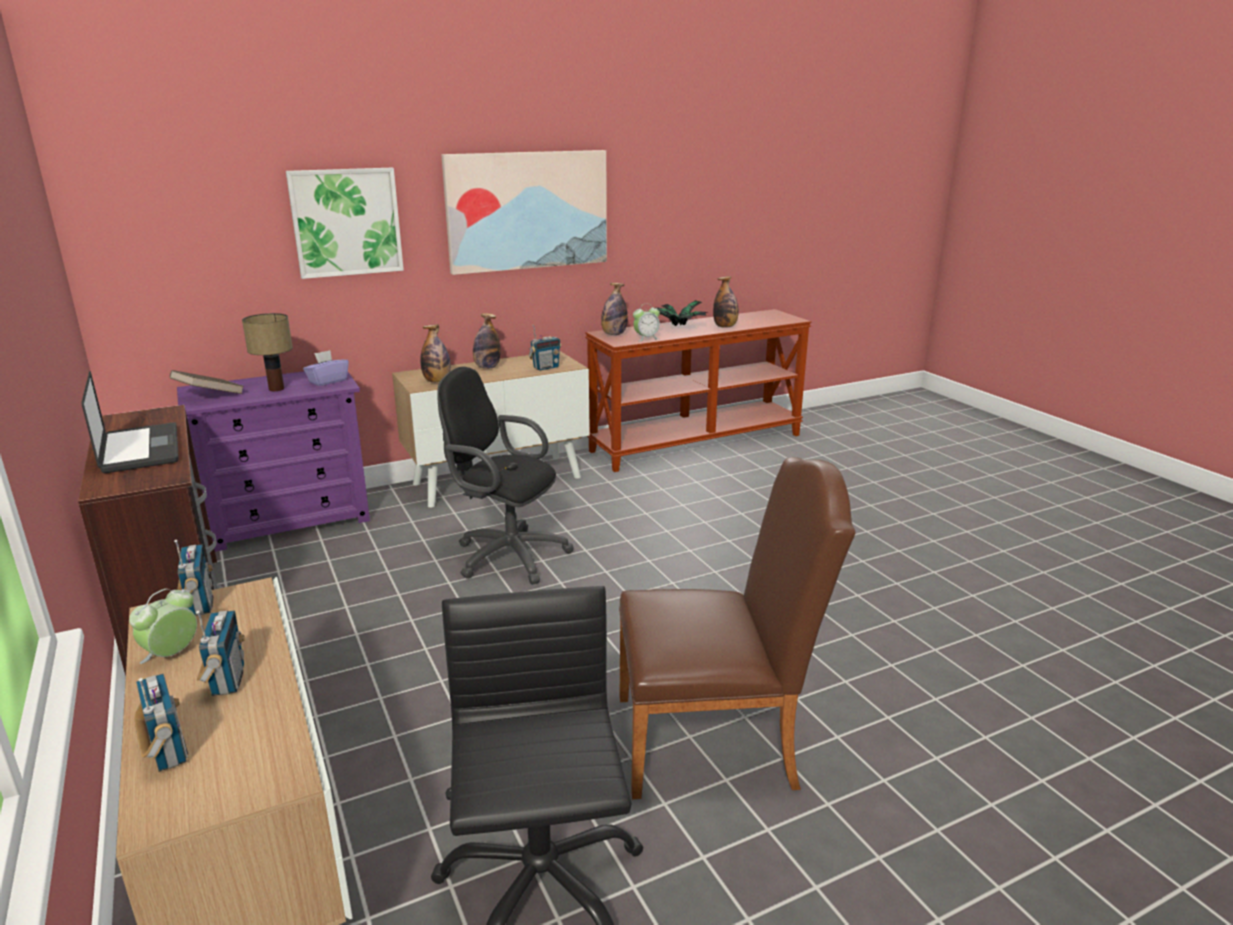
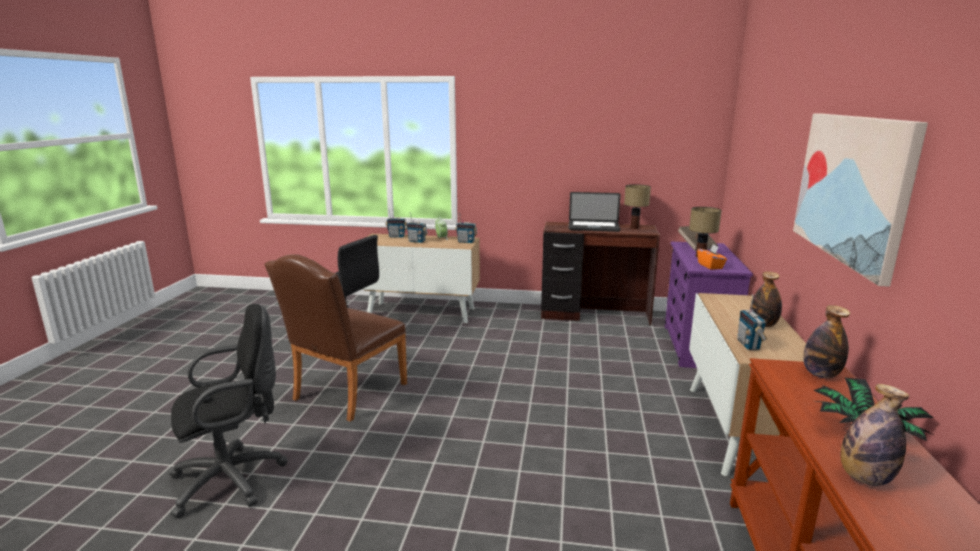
camera: 125 degrees right, 5 degrees down
picture [286,168,404,279] -> none
purple tissue box [303,350,349,386] -> orange tissue box [697,244,727,270]
bottle [420,324,451,383] -> none
black office chair [437,367,574,585] -> black office chair moved to [170,304,288,518]
alarm clock [633,306,660,341] -> none
none -> table lamp [624,184,651,229]

